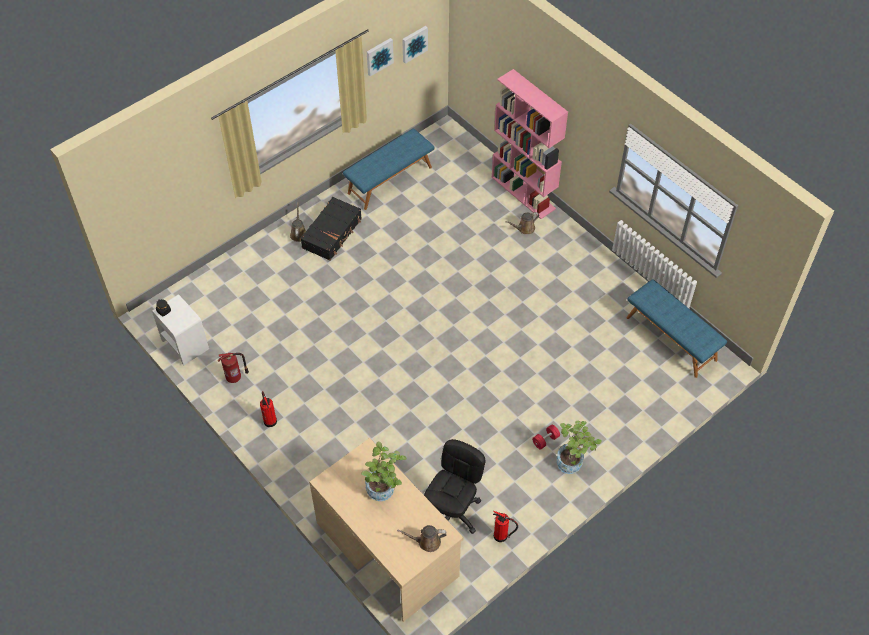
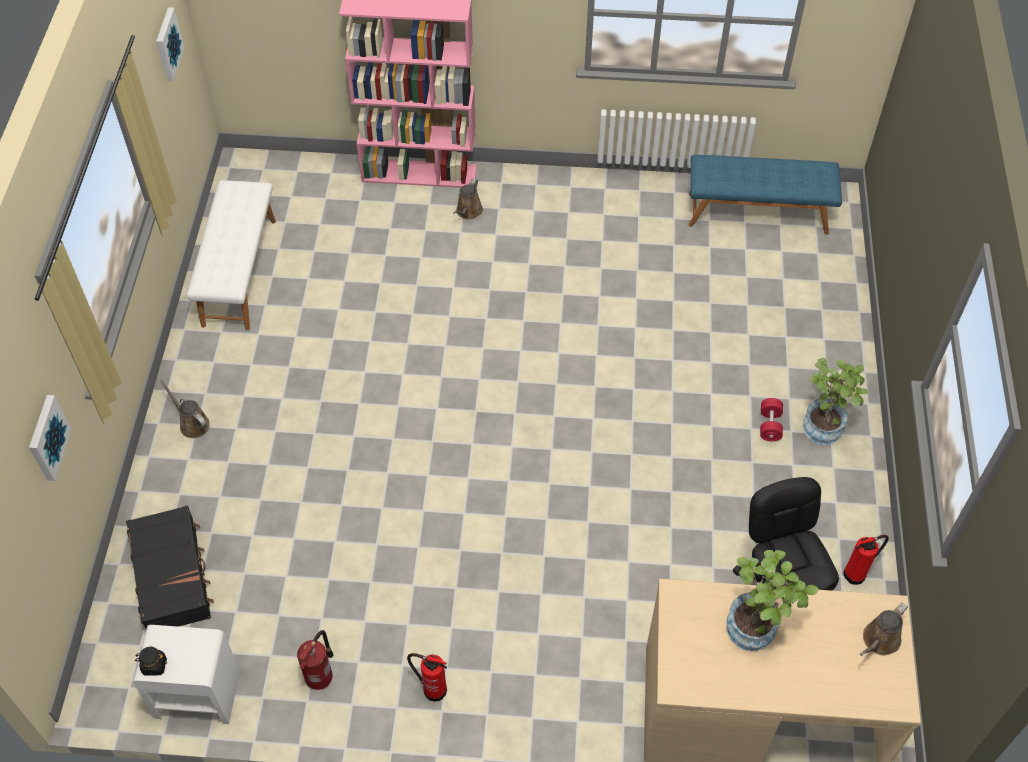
camera: 45 degrees left, 0 degrees up
black suitcase [300,197,362,261] -> black suitcase moved to [126,506,214,629]
blue bench [343,129,435,210] -> white bench [187,180,276,330]
picture [367,38,394,77] -> picture moved to [29,395,72,481]

